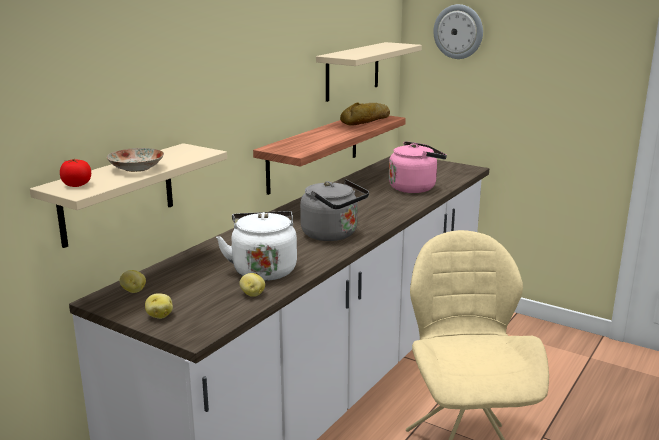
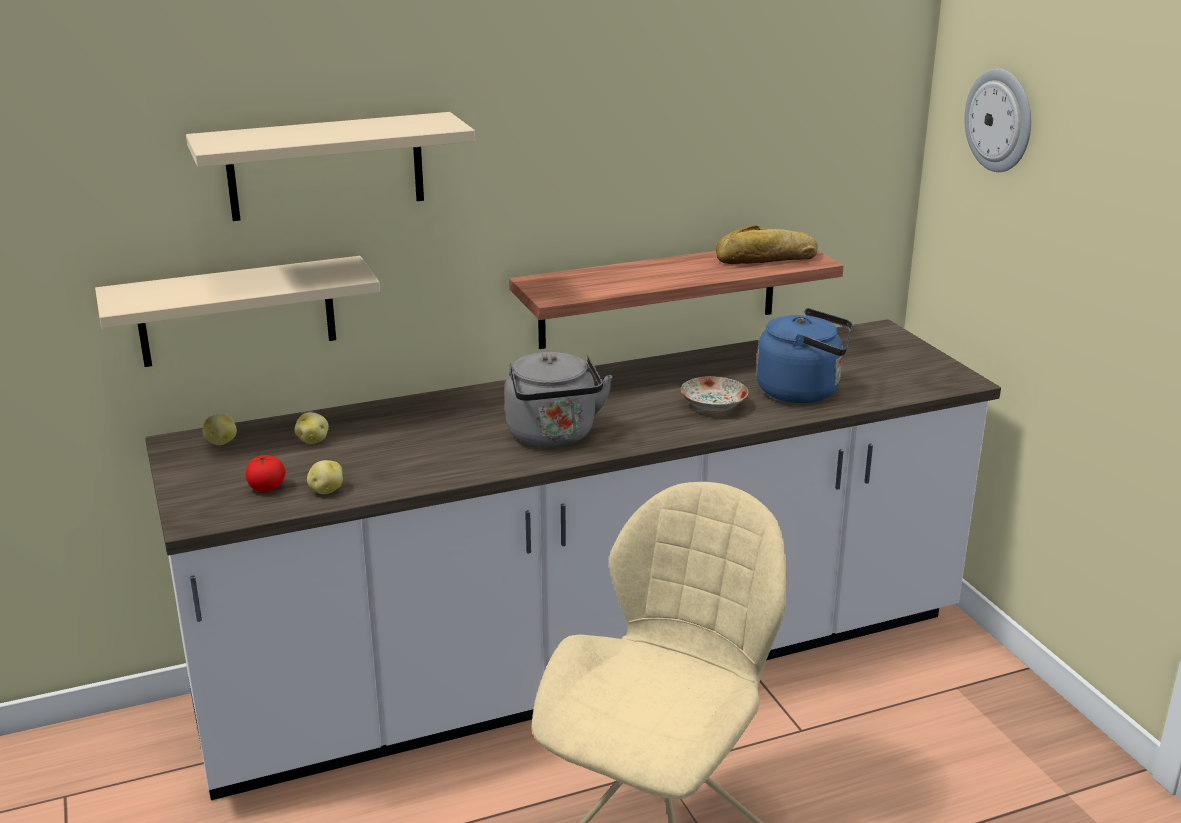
camera: 35 degrees right, 5 degrees up
tomato [60,159,91,187] -> tomato moved to [246,455,286,492]
plate [107,148,164,172] -> plate moved to [681,376,748,412]
potato [145,293,173,319] -> potato moved to [295,412,329,444]
white kettle [216,211,297,281] -> none
beige shelf [316,42,422,102] -> beige shelf moved to [186,112,475,221]
pink kettle [389,141,447,193] -> blue kettle [756,308,853,403]

